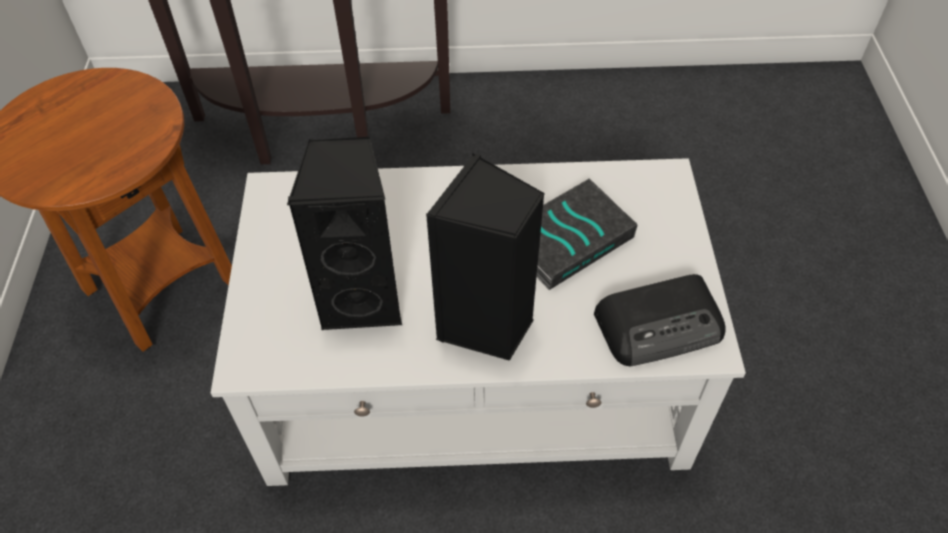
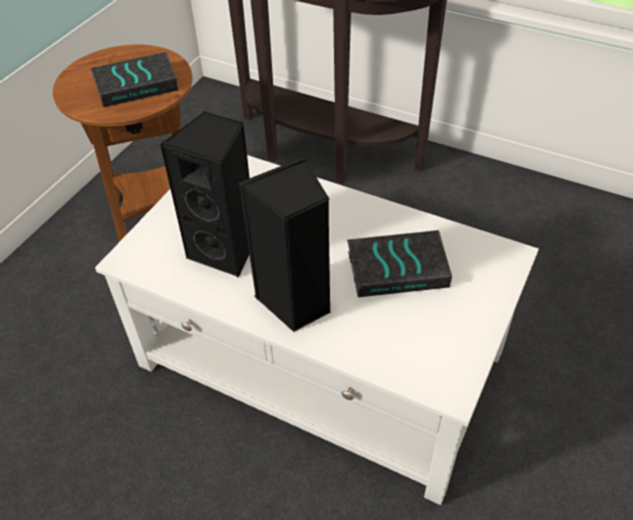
camera: 30 degrees right, 5 degrees down
radio [594,274,726,366] -> none
none -> book [90,52,179,108]

